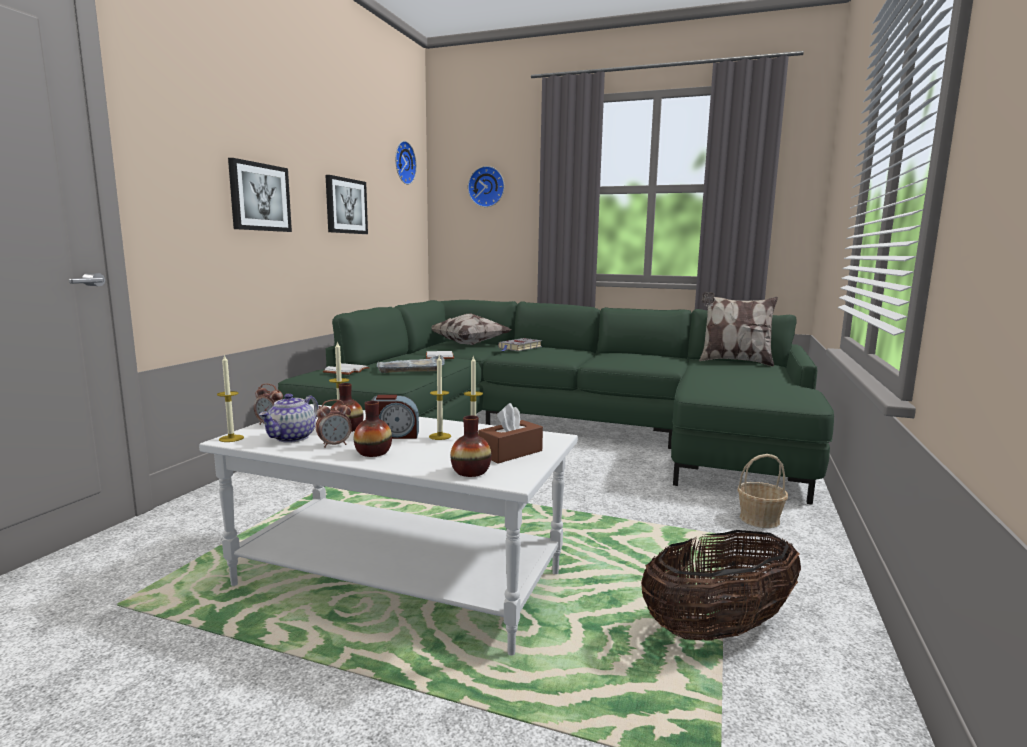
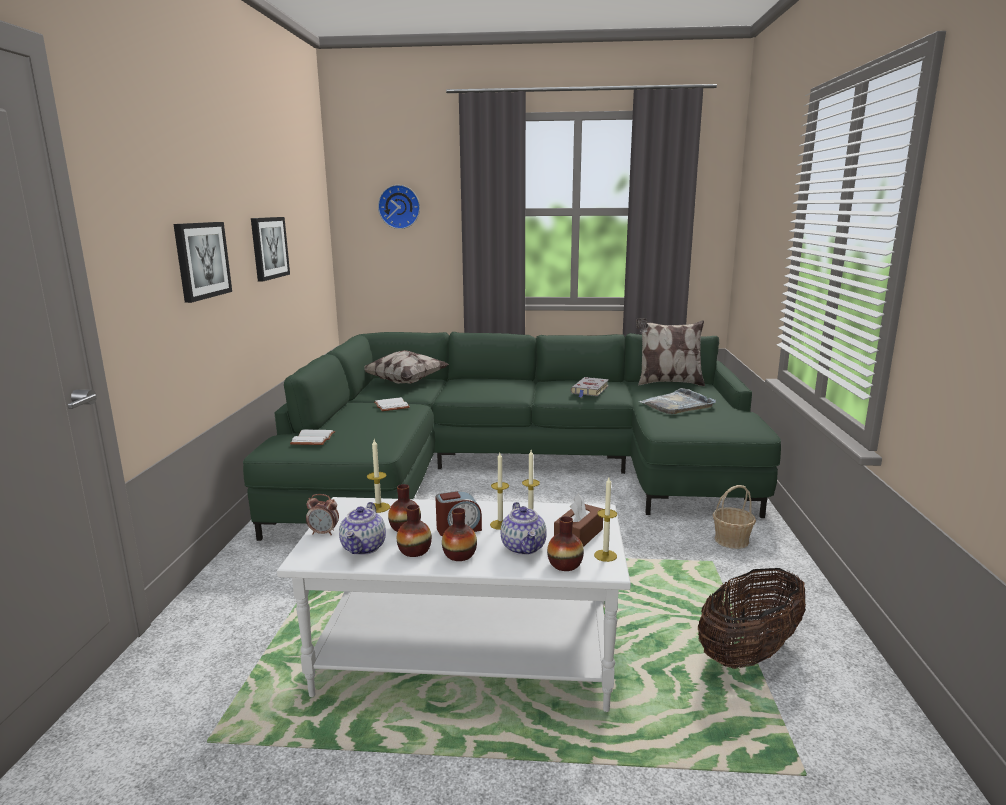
camera: 15 degrees left, 5 degrees up
candle [217,354,244,442] -> candle moved to [594,477,617,562]
alarm clock [316,399,352,448] -> vase [397,504,432,557]
grey tray [377,355,445,373] -> grey tray moved to [639,388,716,414]
wall clock [395,141,417,185] -> none
grey book [498,338,542,351] -> grey book moved to [571,377,609,397]
none -> teapot [501,502,547,555]

